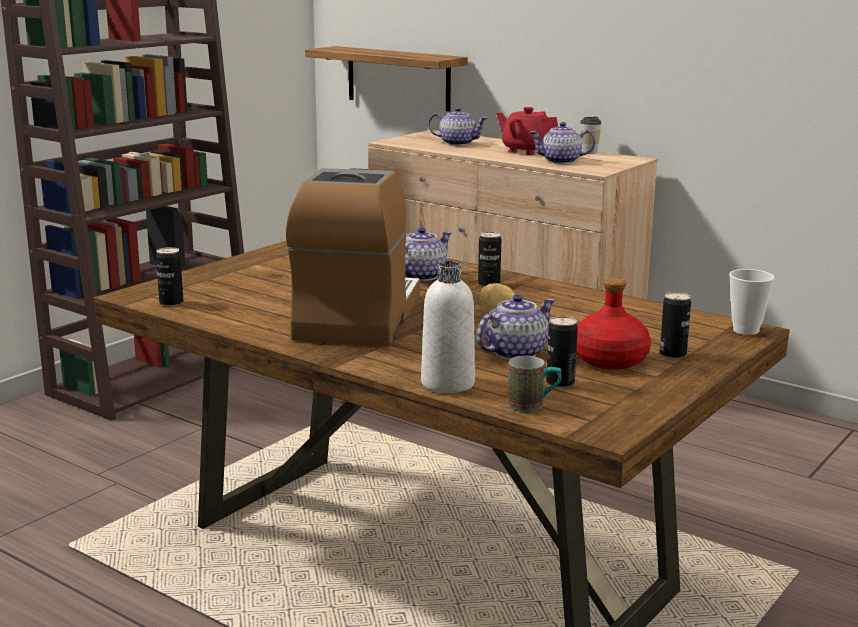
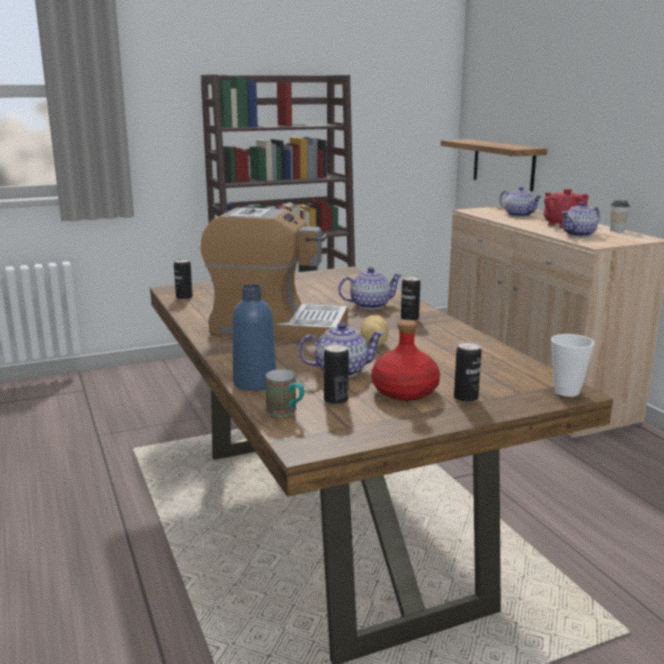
camera: 30 degrees right, 0 degrees up
coffee machine [286,168,420,347] -> coffee machine turned 60 degrees clockwise [201,207,348,341]
white bottle [421,261,475,393] -> blue bottle [233,284,276,391]
teapot [529,122,595,164] -> teapot turned 60 degrees counterclockwise [561,202,600,237]

